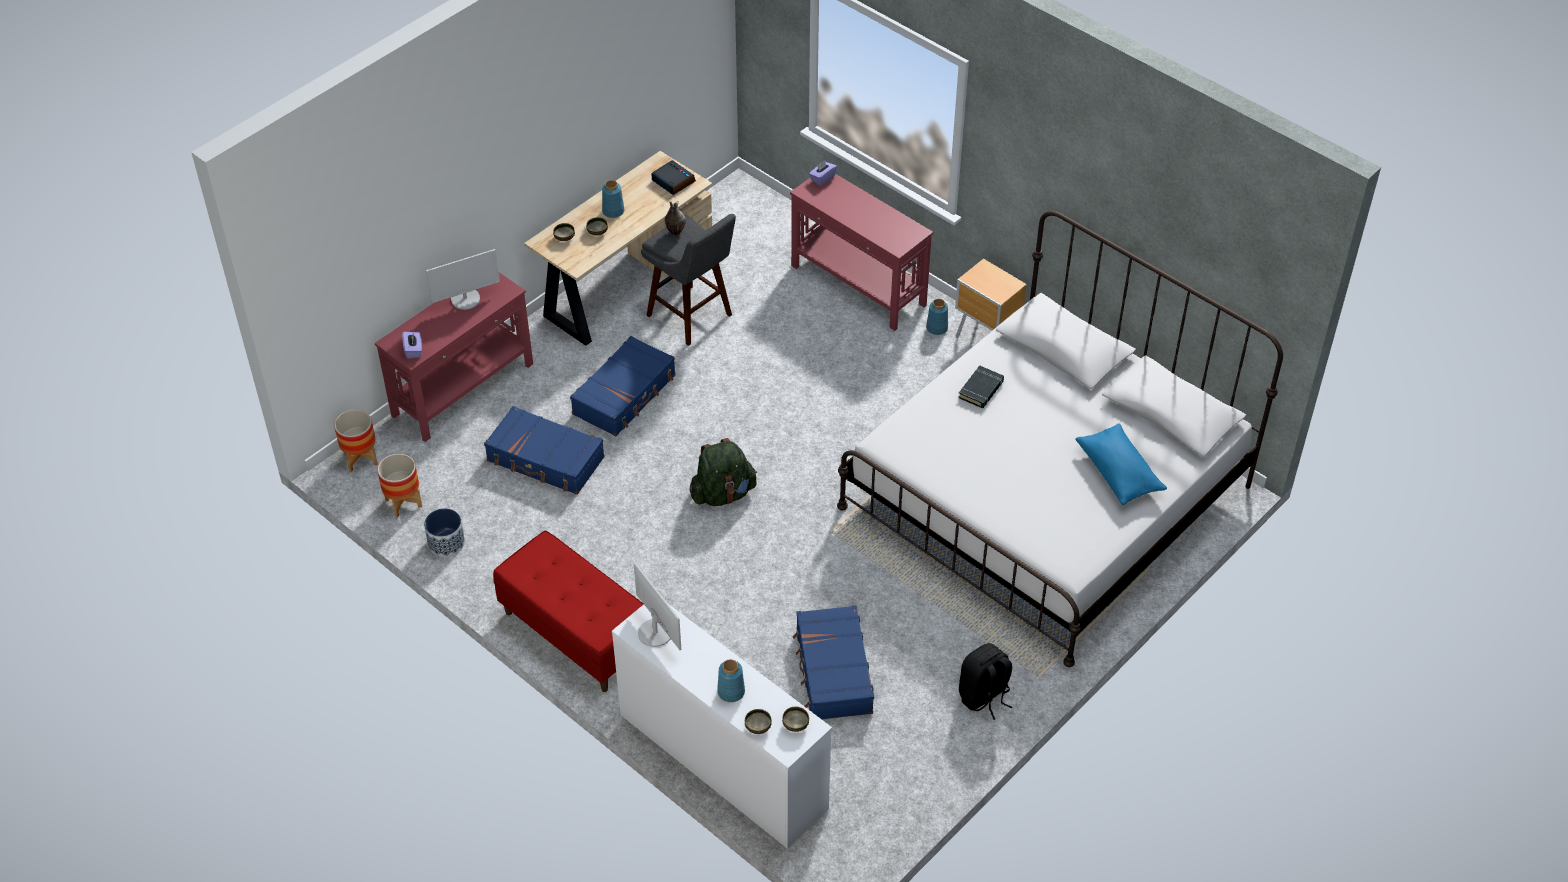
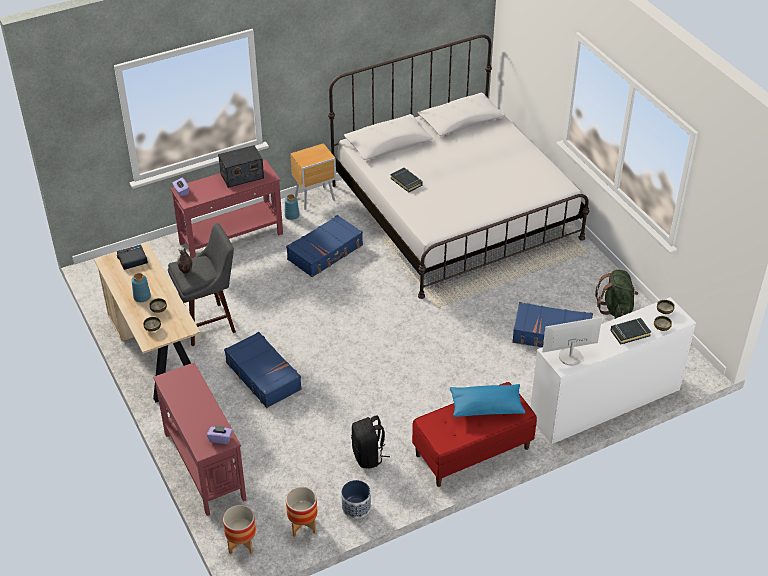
camera: 70 degrees left, 5 degrees down
monitor [426,249,500,310] -> none
blue suitcase [484,406,605,495] -> blue suitcase moved to [286,215,363,277]
green backpack [690,438,757,506] -> green backpack moved to [595,270,638,319]
blue vase [717,659,745,702] -> black book [610,318,651,345]
black backpack [959,643,1012,720] -> black backpack moved to [351,415,390,468]
blue pillow [1075,423,1167,506] -> blue pillow moved to [450,384,525,417]
none -> radio [218,145,264,188]

